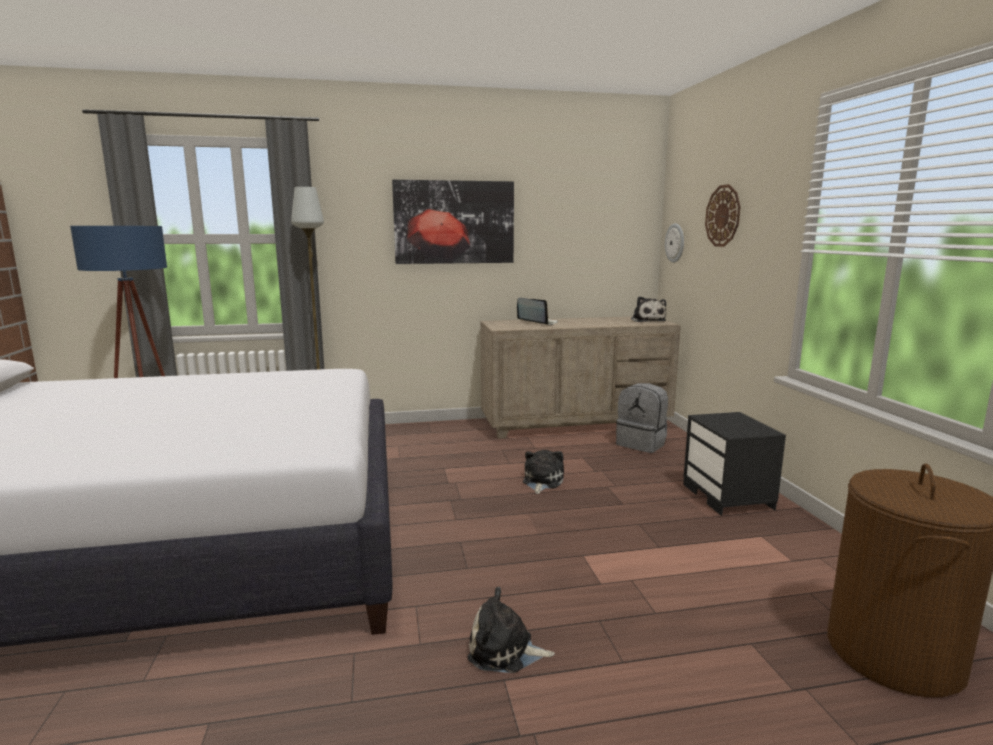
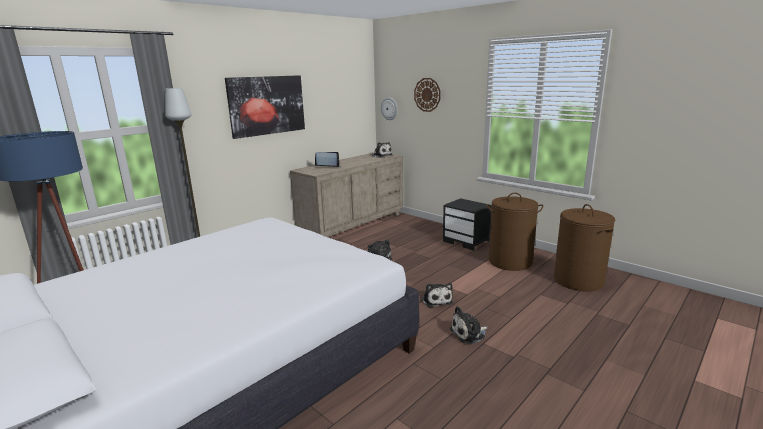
camera: 35 degrees left, 5 degrees up
grey backpack [616,383,668,453] -> none
none -> plush toy [422,283,453,308]
none -> brown laundry basket [486,193,543,271]

